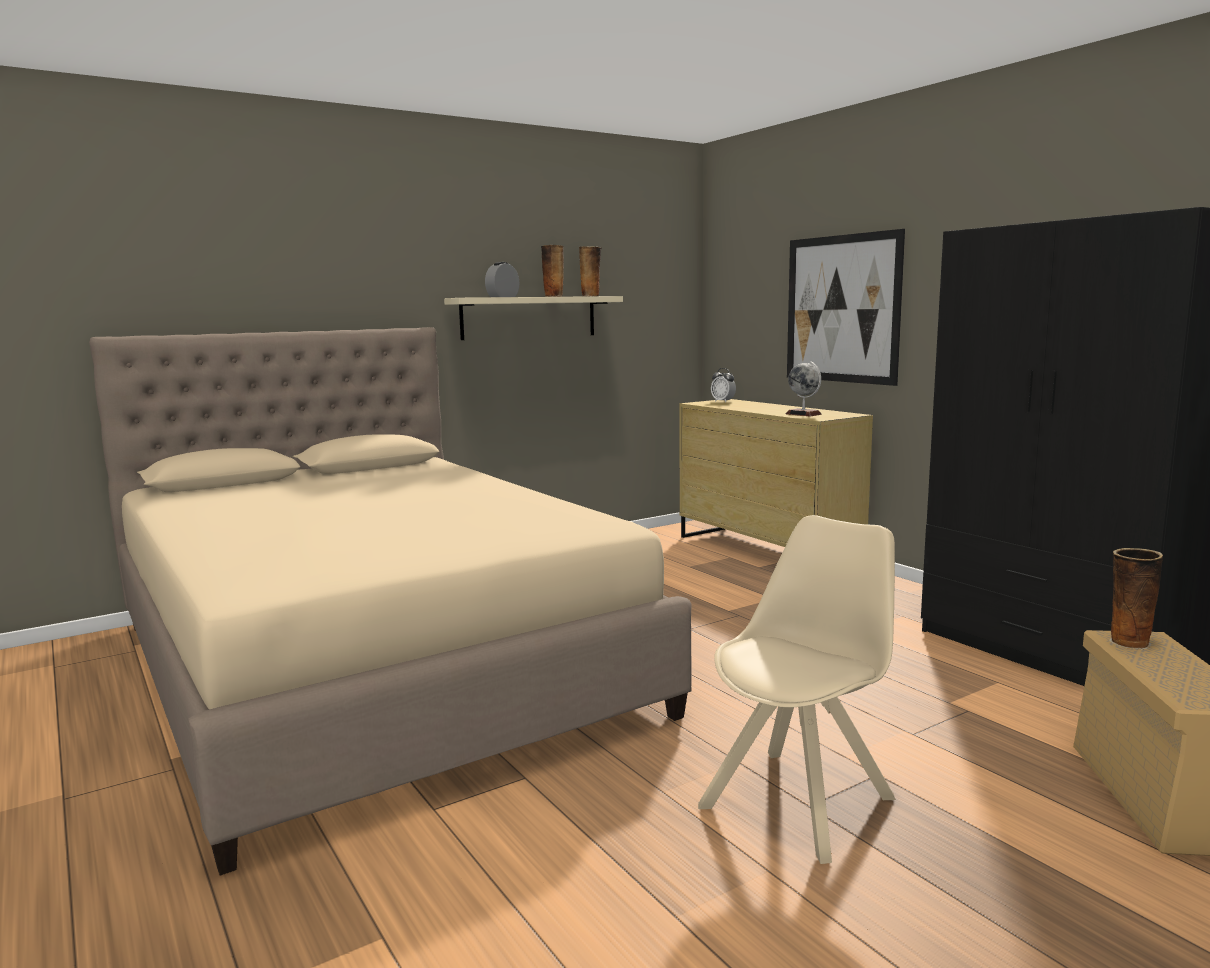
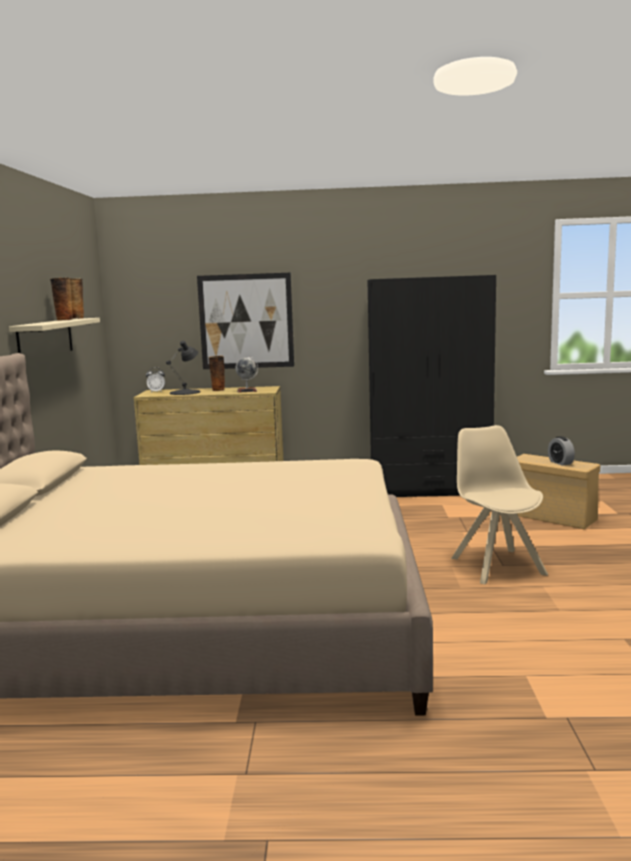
camera: 55 degrees left, 0 degrees up
alarm clock [485,262,519,297] -> alarm clock moved to [548,436,575,466]
vase [1109,548,1163,649] -> vase moved to [208,356,225,391]
none -> black table lamp [166,341,200,395]

